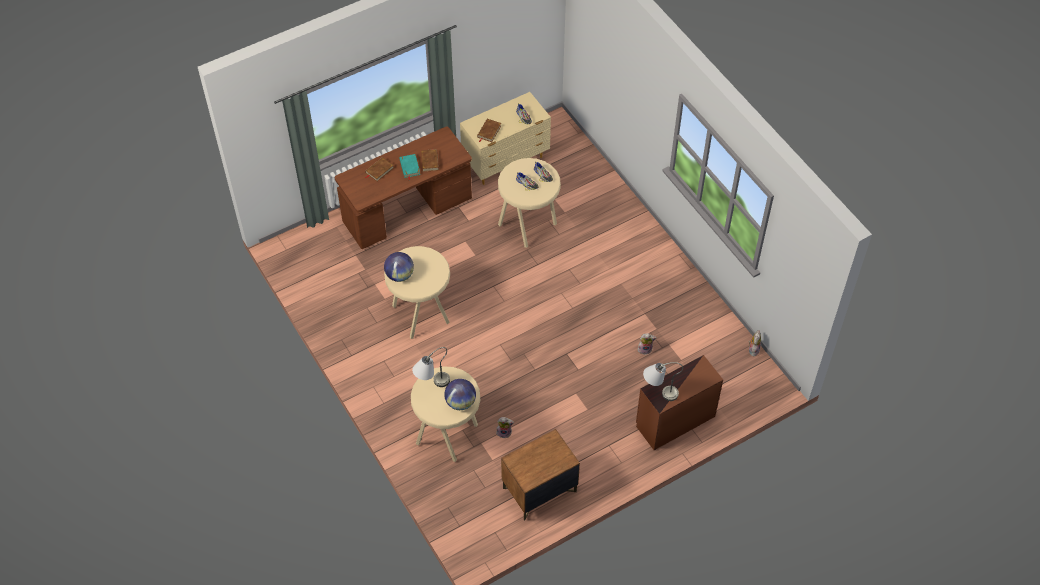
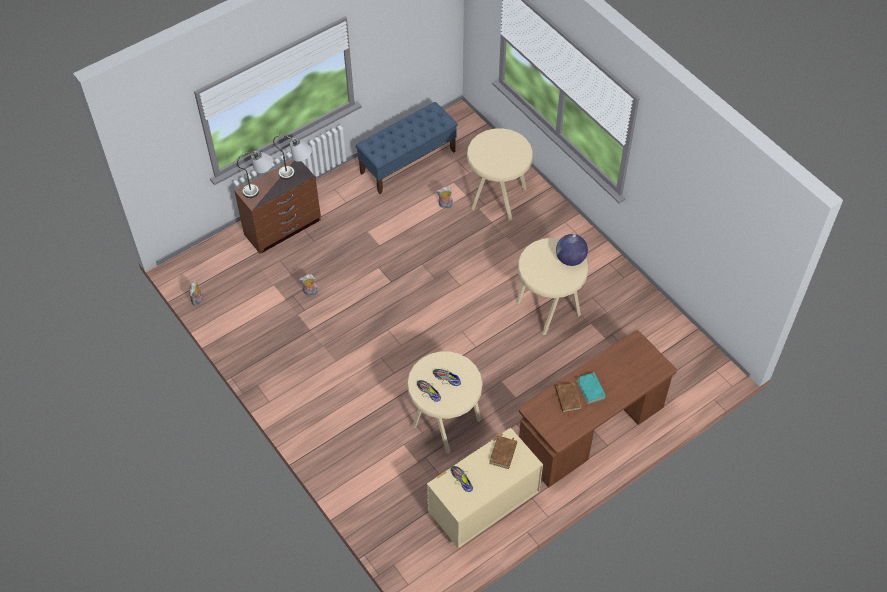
camera: 175 degrees right, 0 degrees up
brown book [365,157,394,182] -> none
grey table lamp [412,347,450,387] -> grey table lamp moved to [237,151,273,198]
globe [444,379,476,410] -> none
brown nightstand [501,429,580,521] -> blue bench [356,102,458,194]

